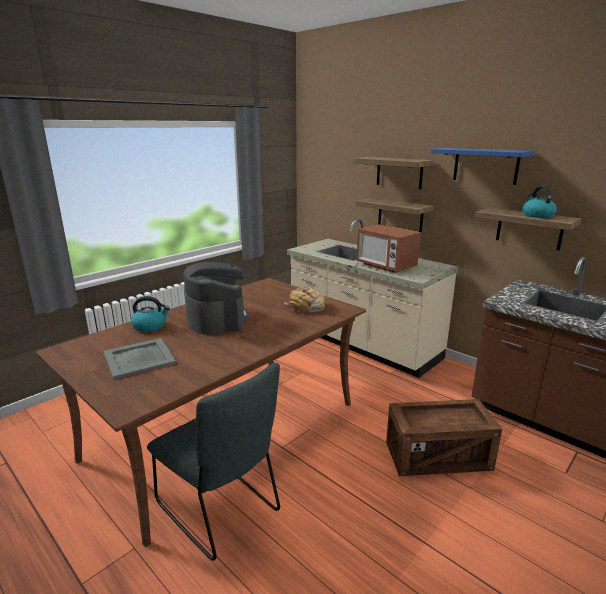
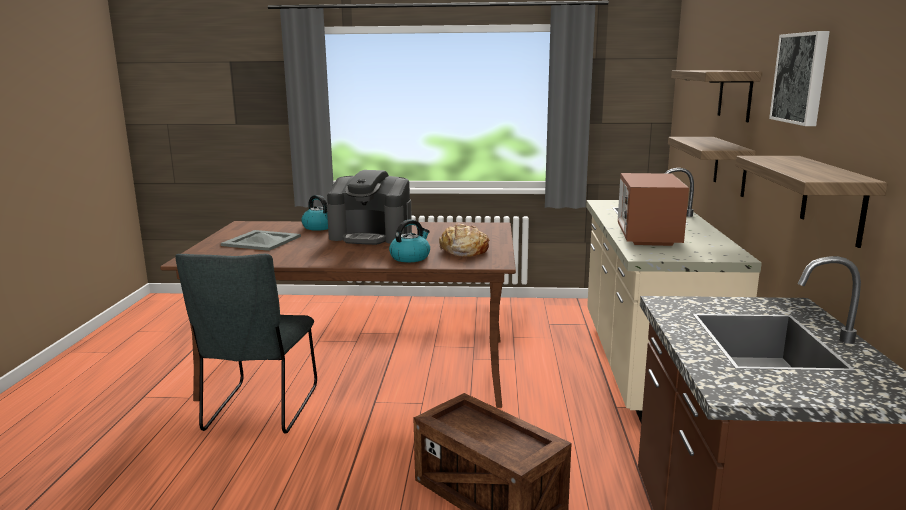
camera: 50 degrees right, 5 degrees down
coffee machine [183,262,249,335] -> coffee machine turned 75 degrees clockwise [327,170,412,245]
blue shelf [430,148,535,185] -> picture [769,31,830,126]
kettle [523,186,557,218] -> kettle moved to [389,219,430,262]

